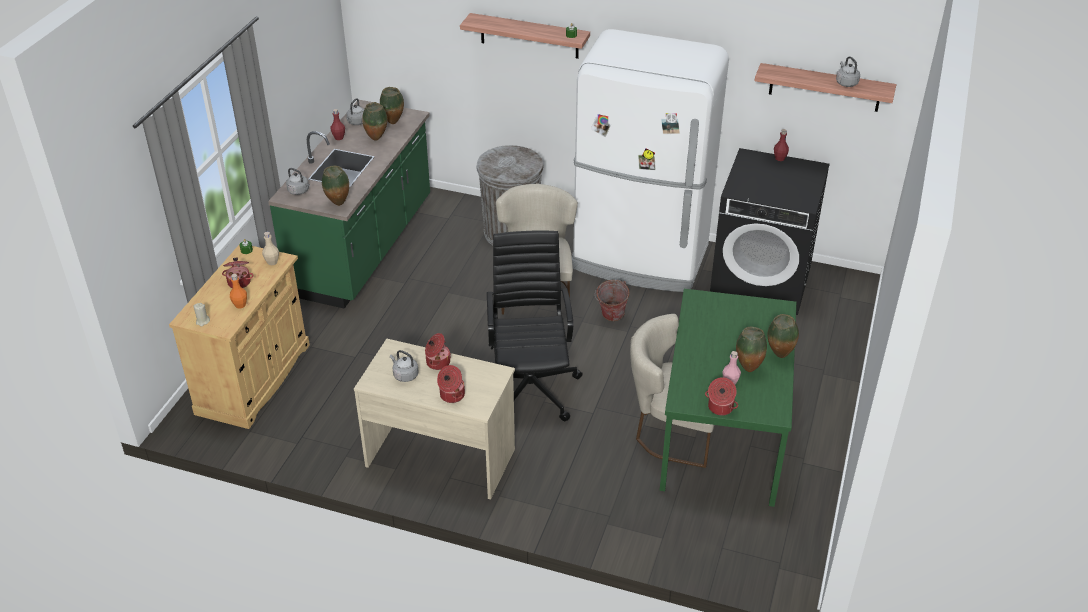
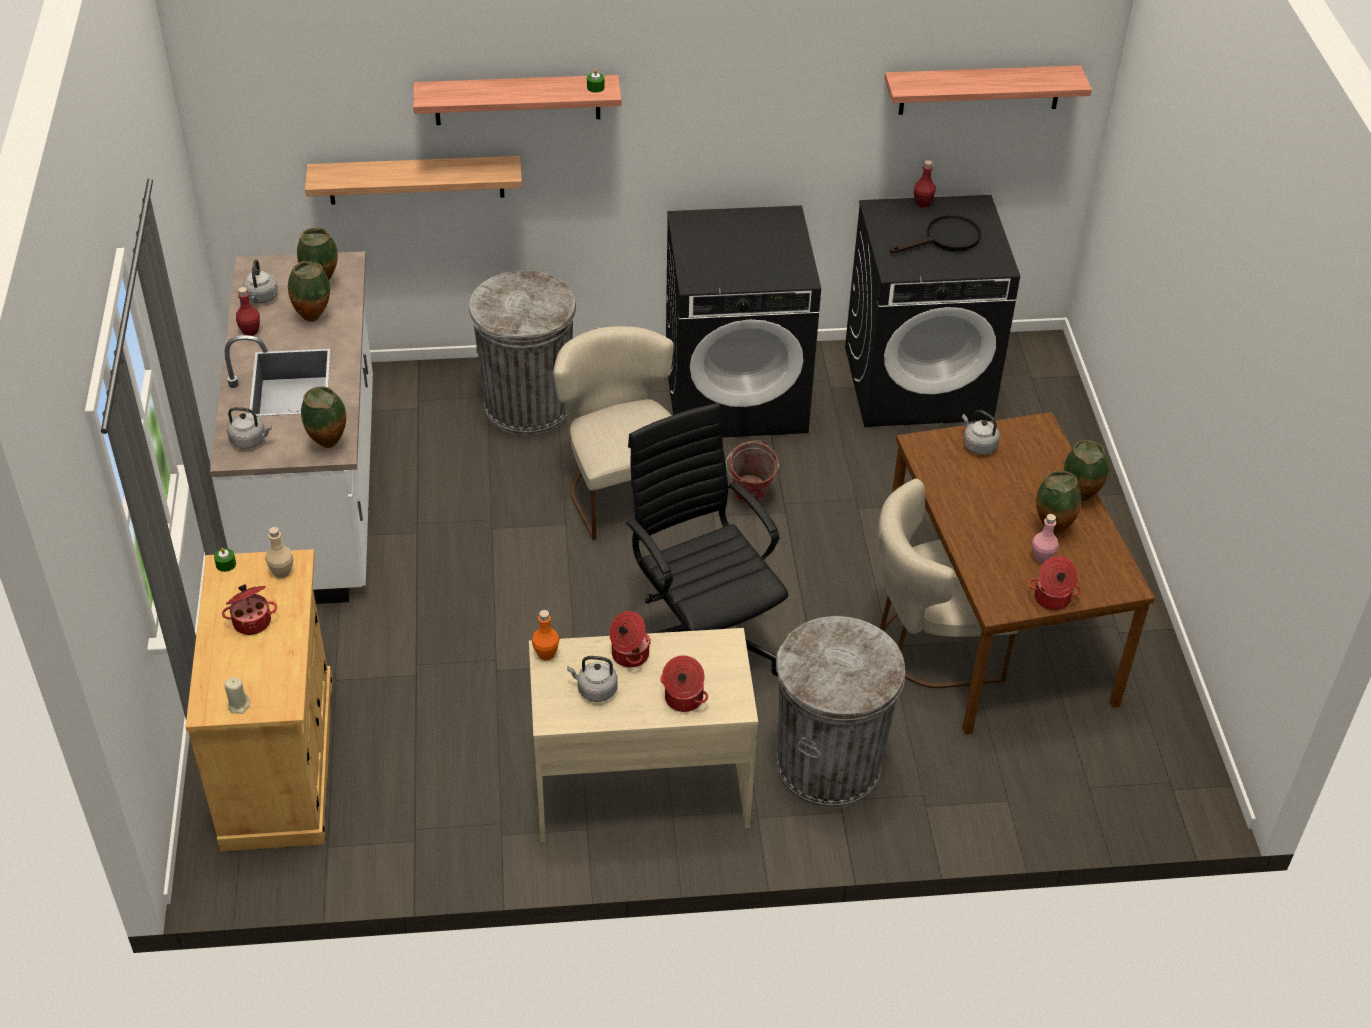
camera: 25 degrees left, 5 degrees up
orange bottle [230,274,247,309] -> orange bottle moved to [532,610,560,661]
green counter [268,100,430,309] -> white counter [210,251,373,604]
white fridge [572,29,729,292] -> black washing machine [666,205,821,438]
green dining table [660,289,796,507] -> brown dining table [892,412,1155,735]
grey kettle [836,56,860,87] -> grey kettle moved to [962,410,1000,455]
none -> shelf [305,156,522,205]
none -> grey trash can [776,616,905,808]
none -> black frying pan [890,215,981,253]

